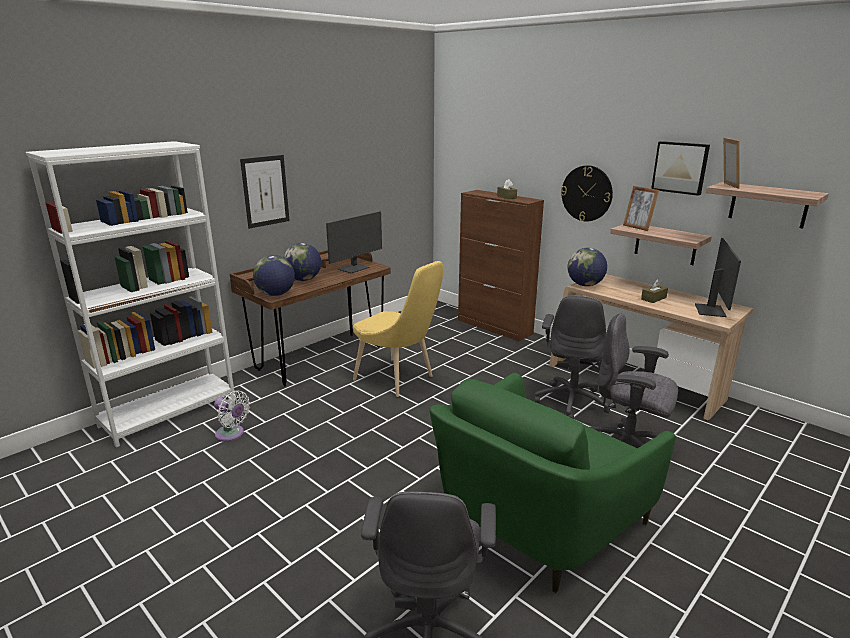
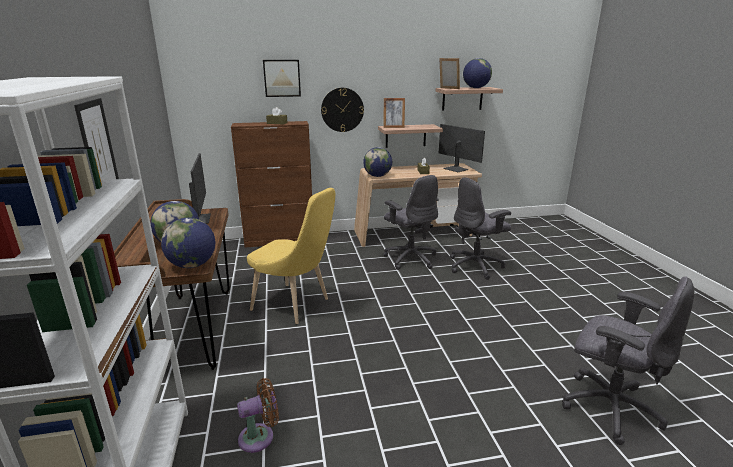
camera: 55 degrees left, 0 degrees up
white fan [214,391,250,442] -> brown fan [237,378,279,453]
yellow chair [353,261,444,397] -> yellow chair turned 45 degrees clockwise [247,188,335,324]
green armchair [429,373,676,593] -> none
picture [651,141,710,196] -> picture moved to [263,60,301,97]
none -> globe [463,58,492,88]

